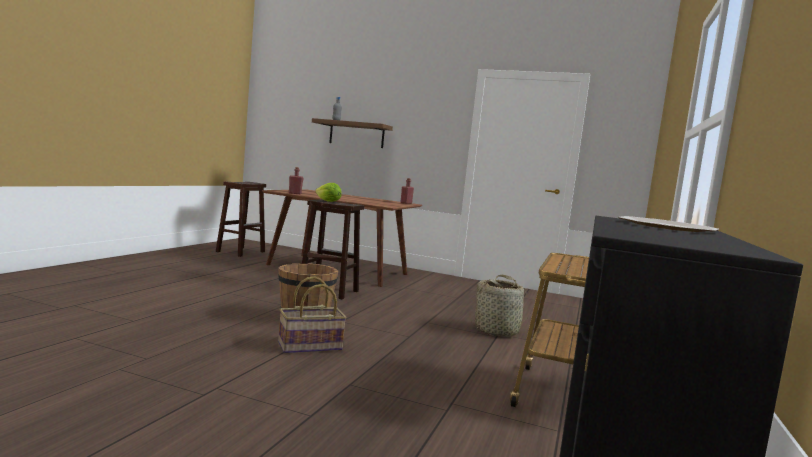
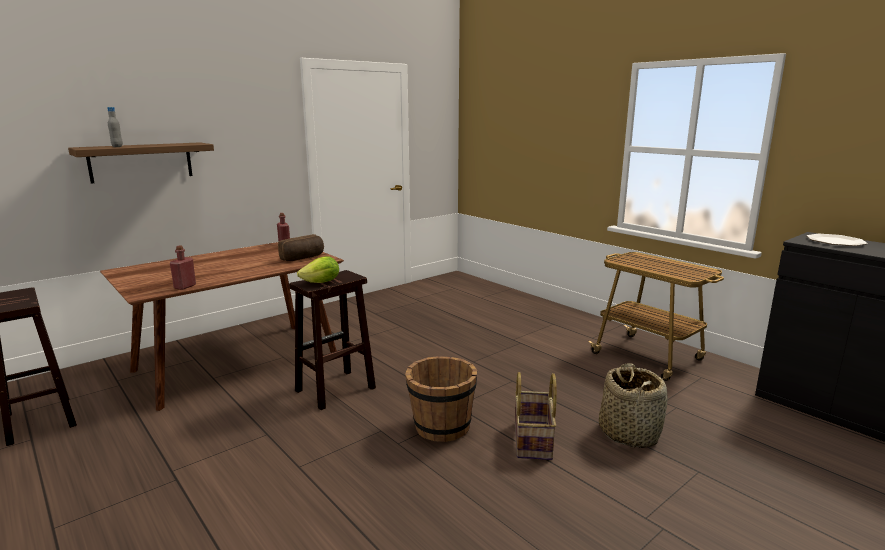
camera: 60 degrees left, 10 degrees up
basket [471,275,531,337] -> basket moved to [599,363,667,448]
none -> bread [278,234,324,261]

